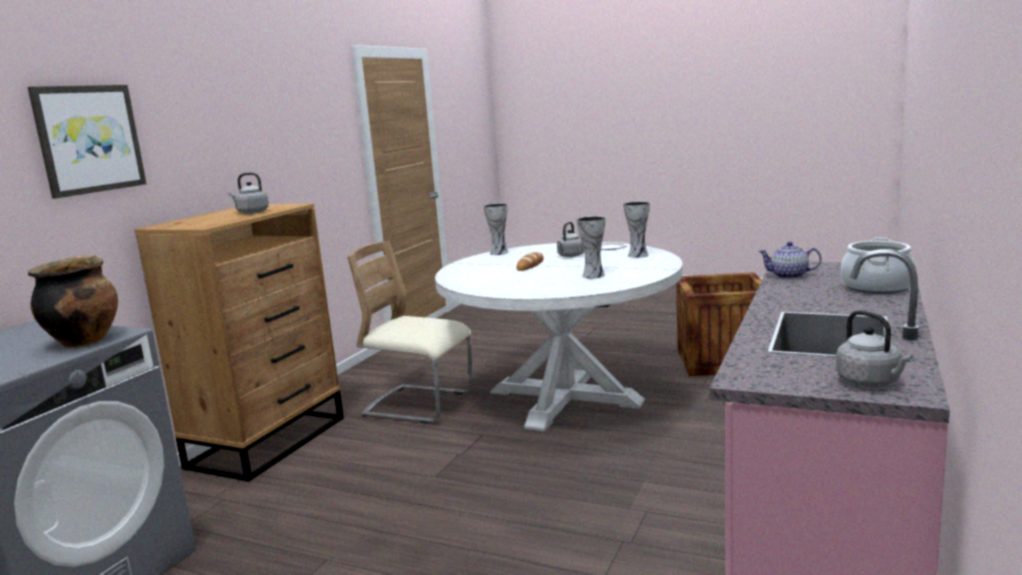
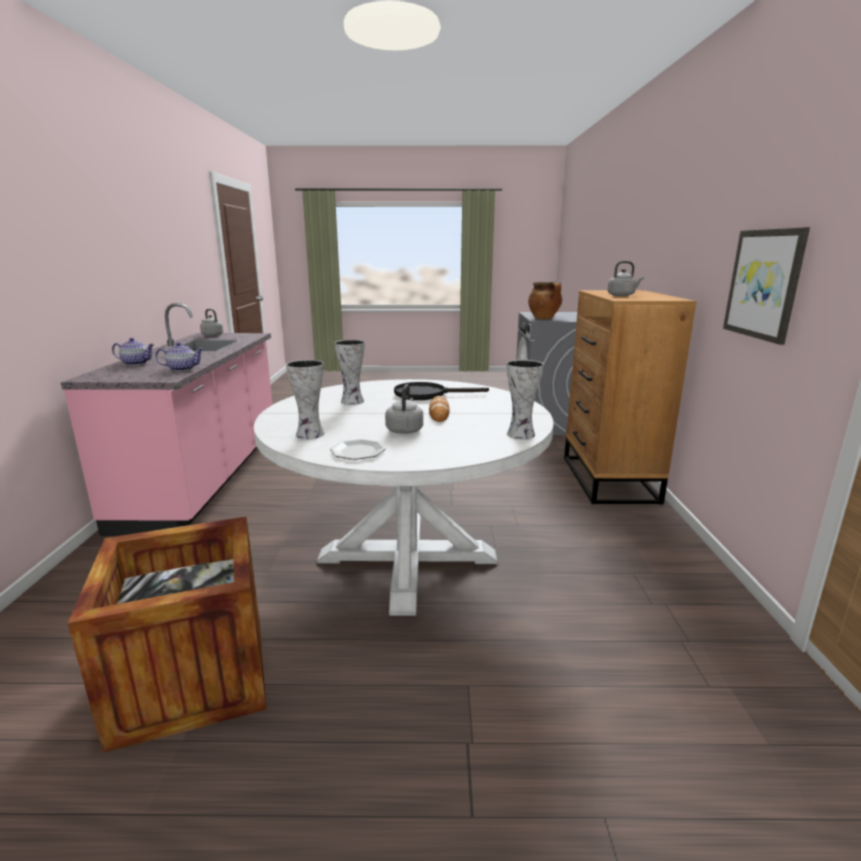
camera: 155 degrees right, 5 degrees up
picture [27,85,146,199] -> picture moved to [723,227,810,345]
beige chair [347,241,473,424] -> none
cooking pot [841,238,916,294] -> teapot [112,338,155,366]
none -> black frying pan [394,382,489,400]

